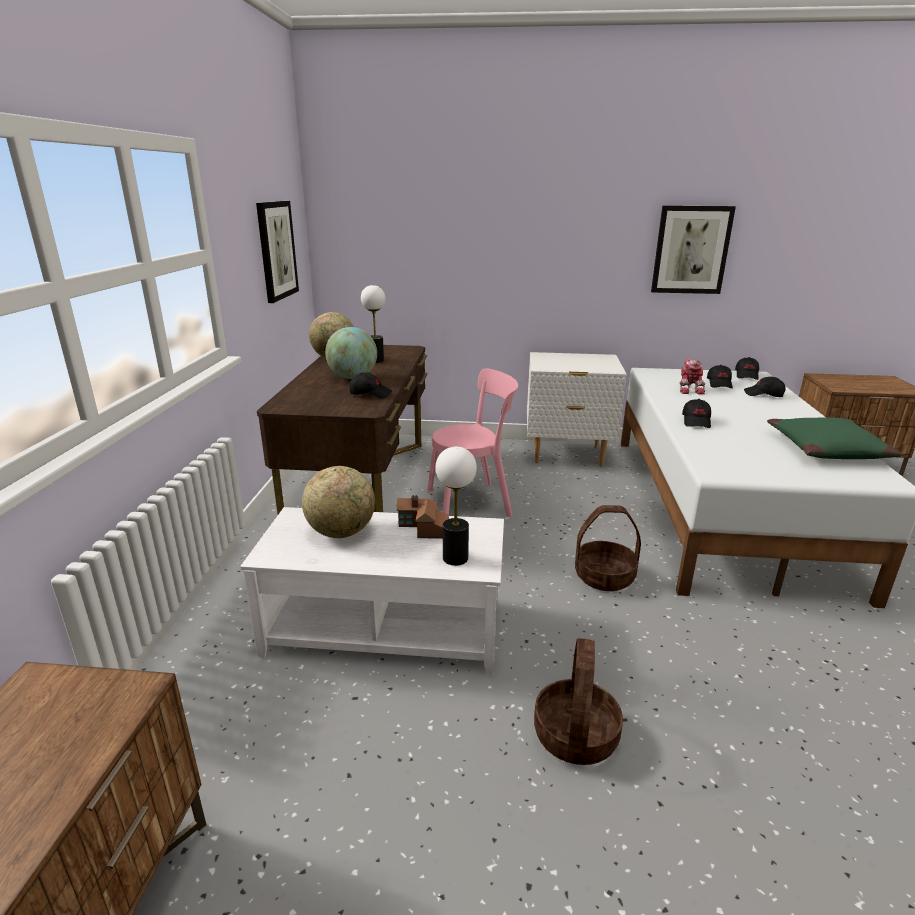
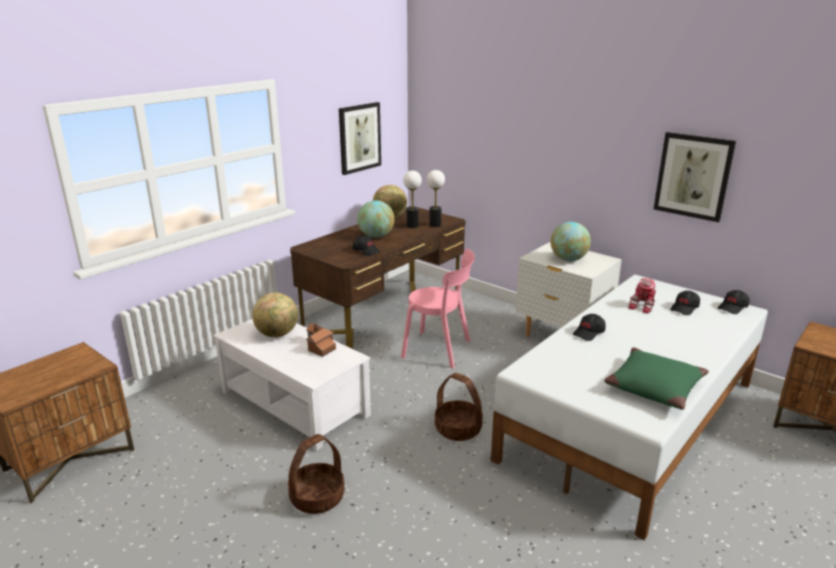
camera: 35 degrees right, 0 degrees up
table lamp [435,446,477,566] -> table lamp moved to [427,170,445,227]
black cap [744,377,785,397] -> none
none -> globe [551,222,591,261]

